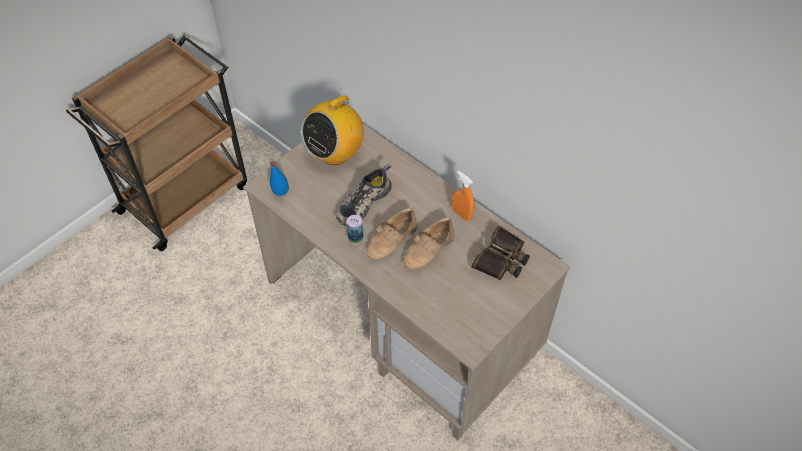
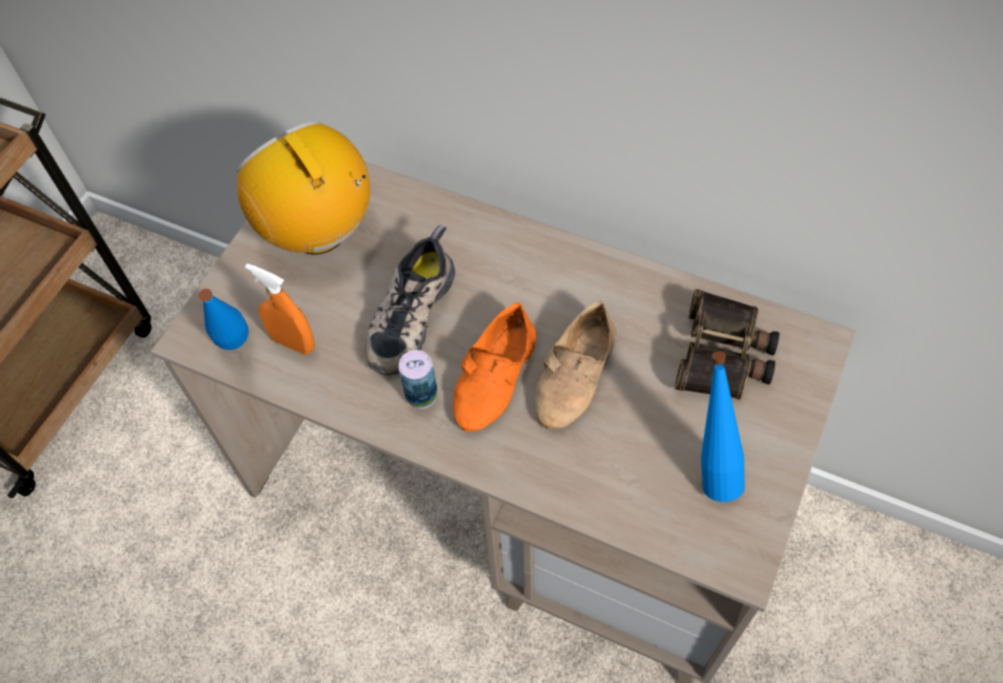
camera: 15 degrees left, 5 degrees up
radio [301,88,364,165] -> radio turned 120 degrees clockwise [237,121,370,254]
beige shoe [366,208,418,260] -> orange shoe [453,302,536,432]
orange spray bottle [452,171,474,221] -> orange spray bottle moved to [245,263,315,355]
none -> blue bottle [701,351,745,502]

